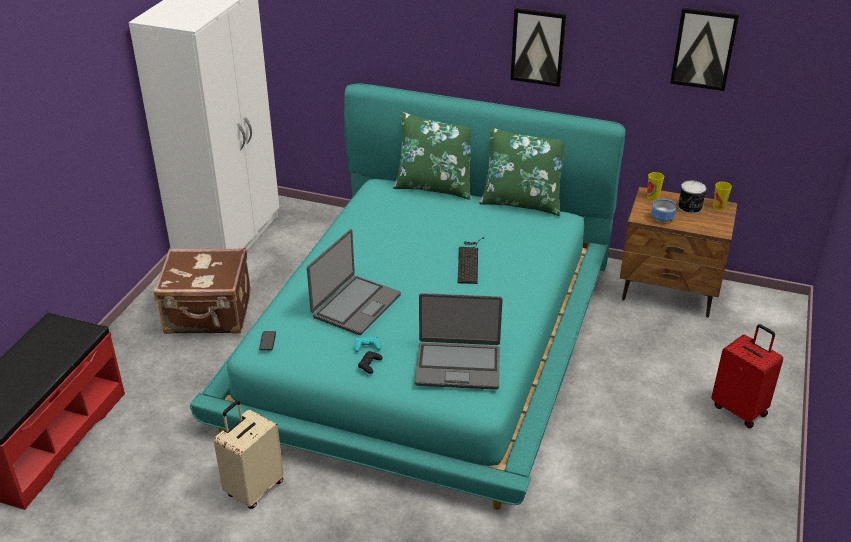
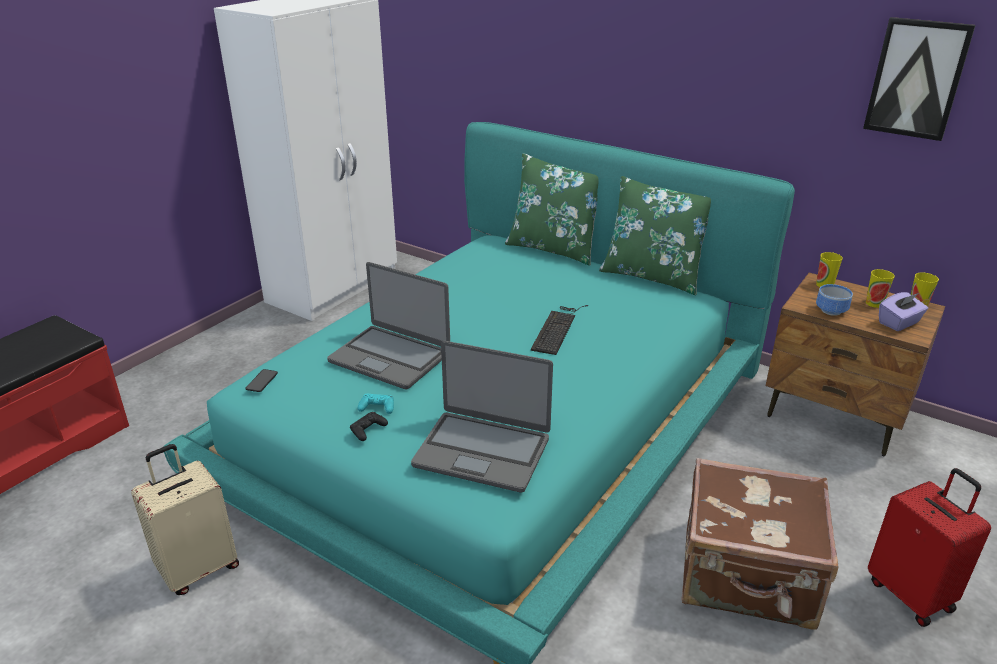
camera: 15 degrees right, 5 degrees down
brown suitcase [154,248,251,334] -> brown suitcase moved to [682,458,838,630]
laptop [307,229,401,335] -> laptop turned 75 degrees clockwise [327,262,450,390]
picture [511,8,567,87] -> none
can [678,181,706,214] -> cup [866,269,895,308]
none -> purple tissue box [879,292,928,331]

